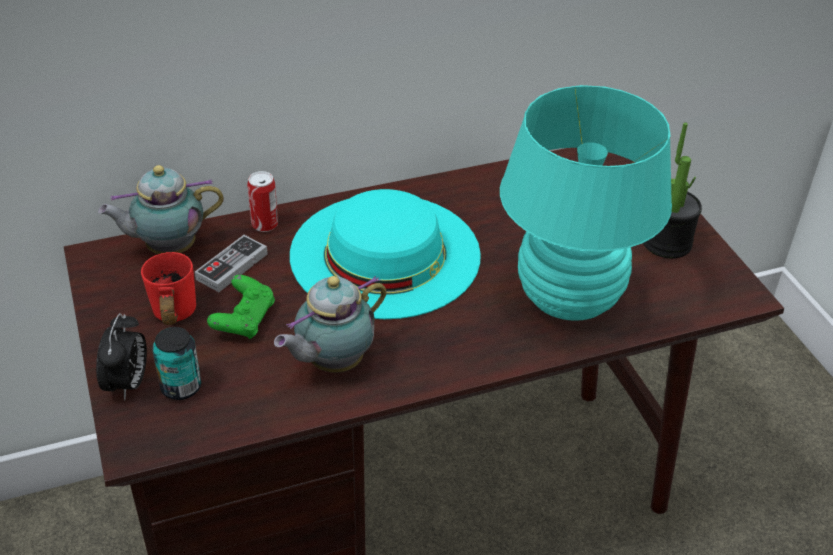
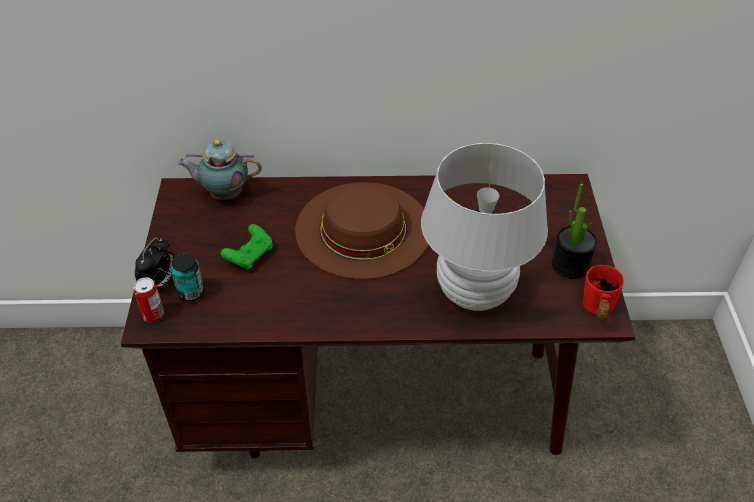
camera: 20 degrees right, 5 degrees up
red mug [141,252,196,325] -> red mug moved to [583,265,624,321]
game controller [195,235,268,292] -> none
can [247,171,278,232] -> can moved to [134,277,164,322]
teapot [274,276,387,372] -> none
turquoise hat [290,189,481,319] -> brown hat [295,182,428,279]
turquoise table lamp [500,85,672,321] -> white table lamp [421,143,548,311]

